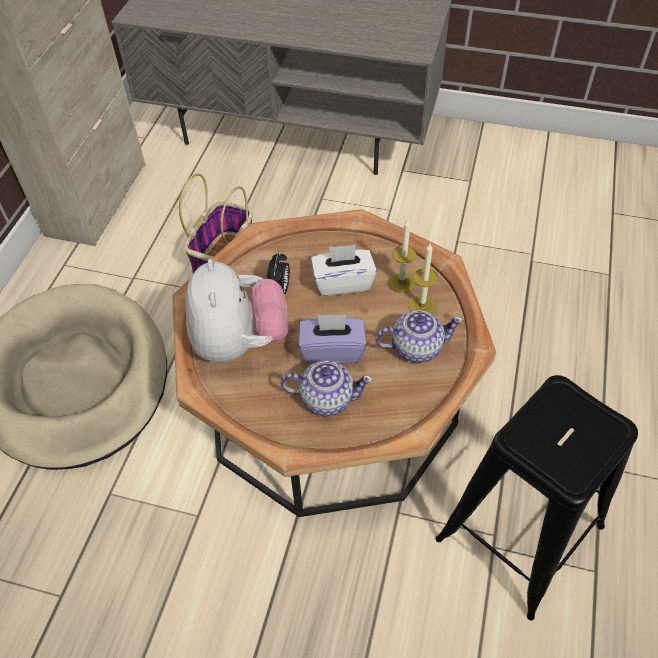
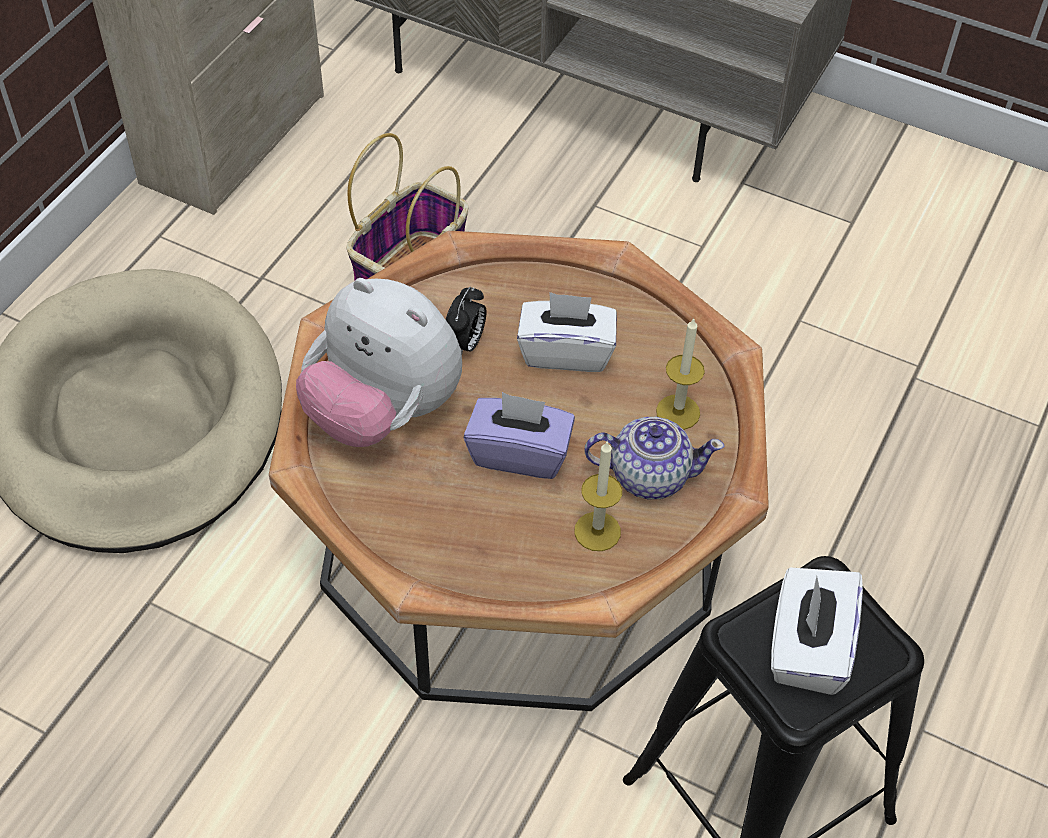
camera: 10 degrees right, 0 degrees up
plush toy [186,259,288,363] -> plush toy turned 120 degrees clockwise [296,278,462,447]
teapot [281,360,373,416] -> none
candle [388,219,416,293] -> candle moved to [574,442,622,551]
none -> white tissue box [771,567,863,695]

